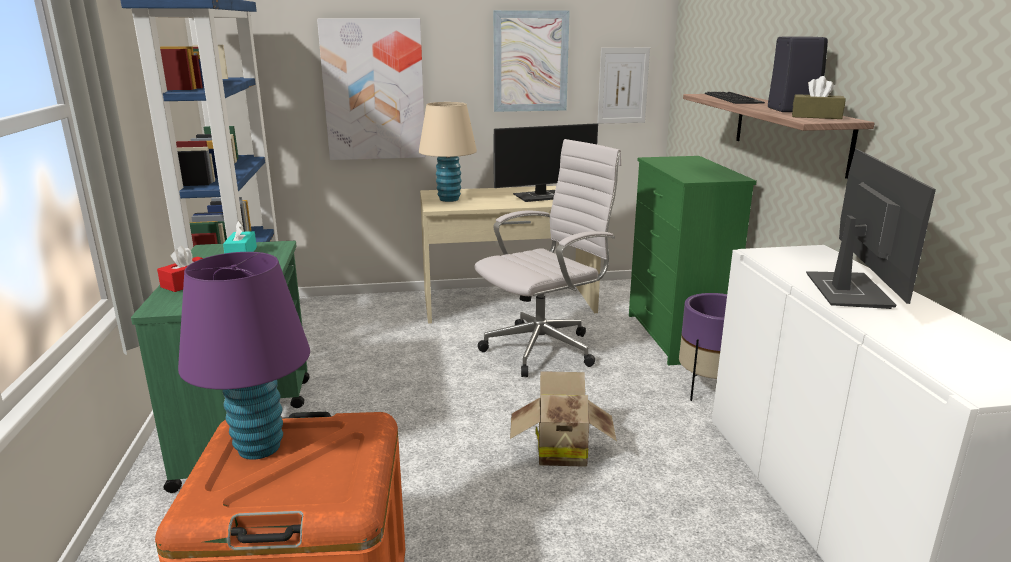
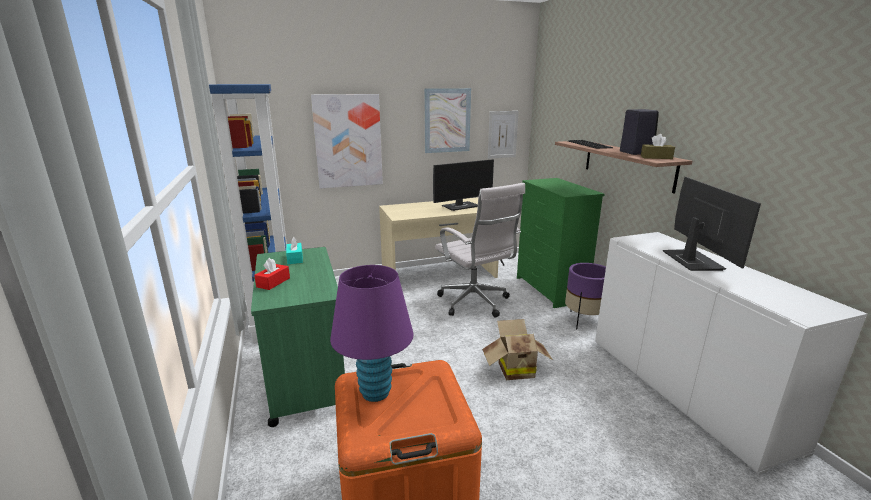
camera: 10 degrees left, 0 degrees up
beige table lamp [419,102,477,202] -> none
white office chair [474,139,621,377] -> white office chair turned 105 degrees clockwise [435,183,525,318]

